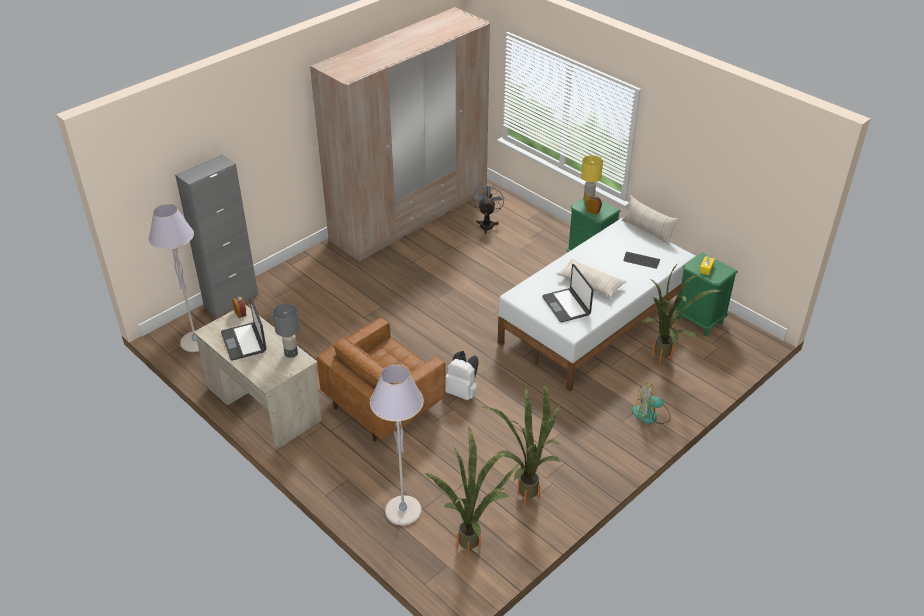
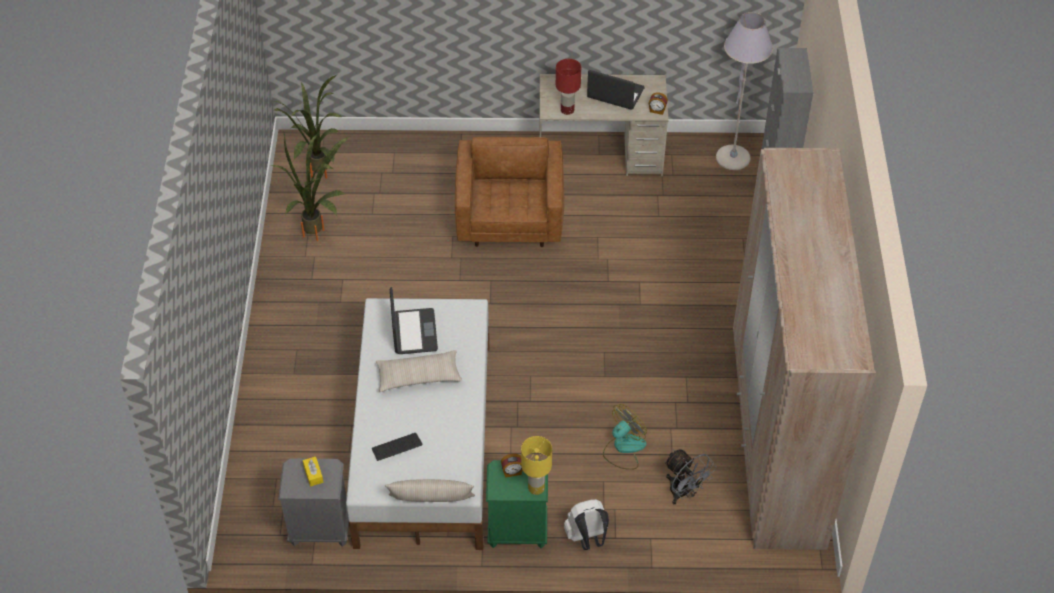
camera: 135 degrees right, 10 degrees up
grey table lamp [272,303,300,358] -> red table lamp [556,59,581,115]
grey floor lamp [370,365,424,526] -> none
white backpack [445,351,479,400] -> white backpack moved to [564,499,609,550]
laptop [542,264,594,322] -> laptop turned 60 degrees clockwise [390,287,438,354]
fan [632,382,671,424] -> fan moved to [603,404,647,470]
potted plant [642,263,722,364] -> none
green nightstand [675,252,738,336] -> grey nightstand [278,458,349,547]

